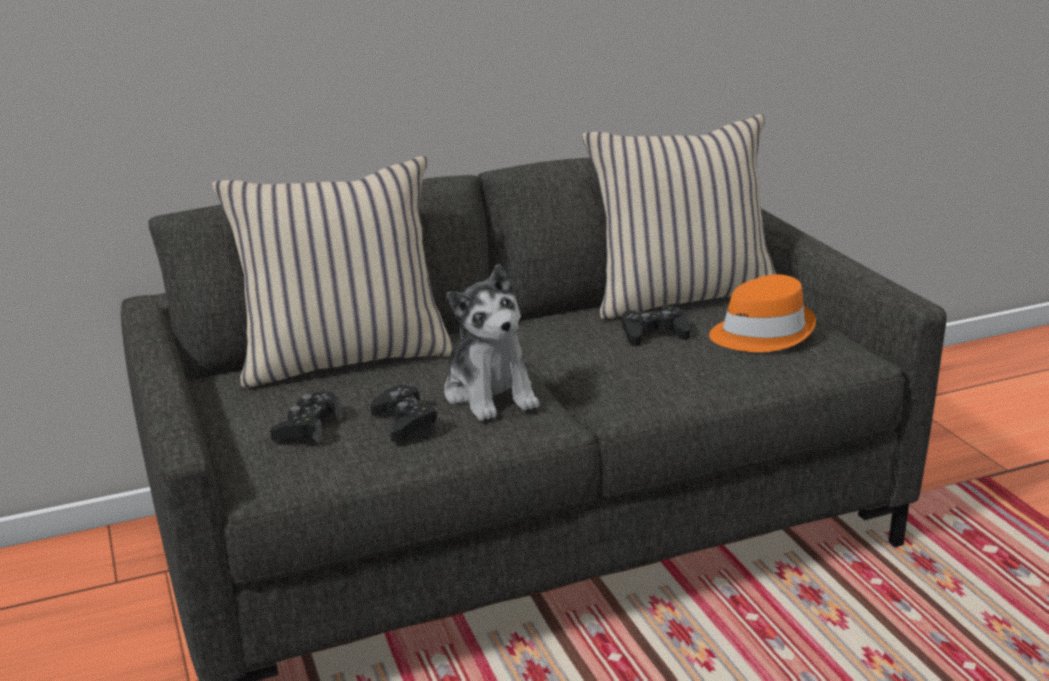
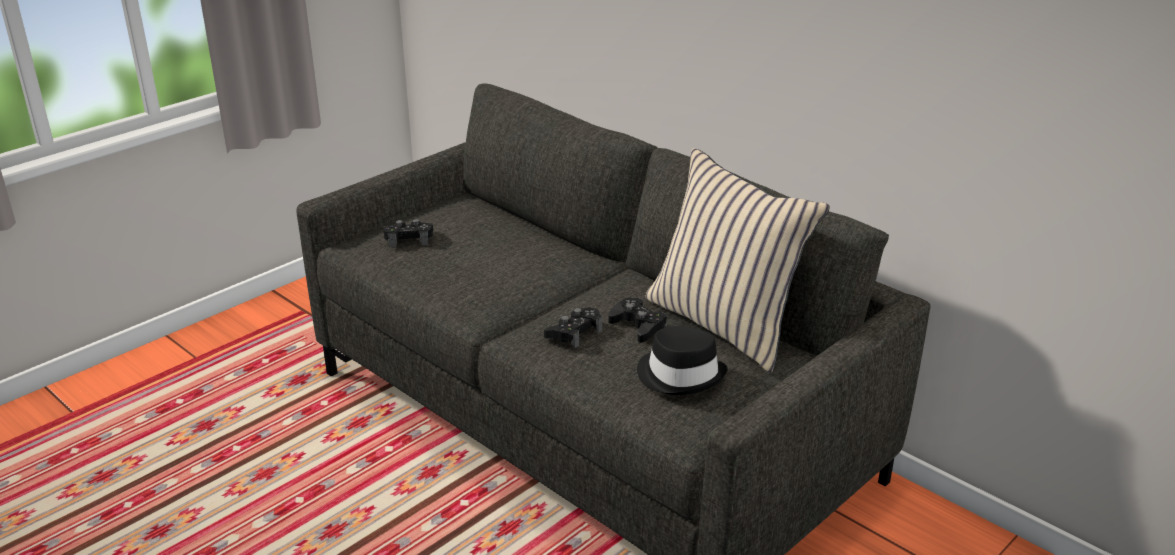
camera: 65 degrees right, 5 degrees up
beige pillow [212,156,453,387] -> none
black game controller [370,385,439,442] -> black game controller moved to [544,307,603,348]
plush toy [444,264,540,421] -> none
orange hat [709,274,816,352] -> black hat [637,326,728,395]

